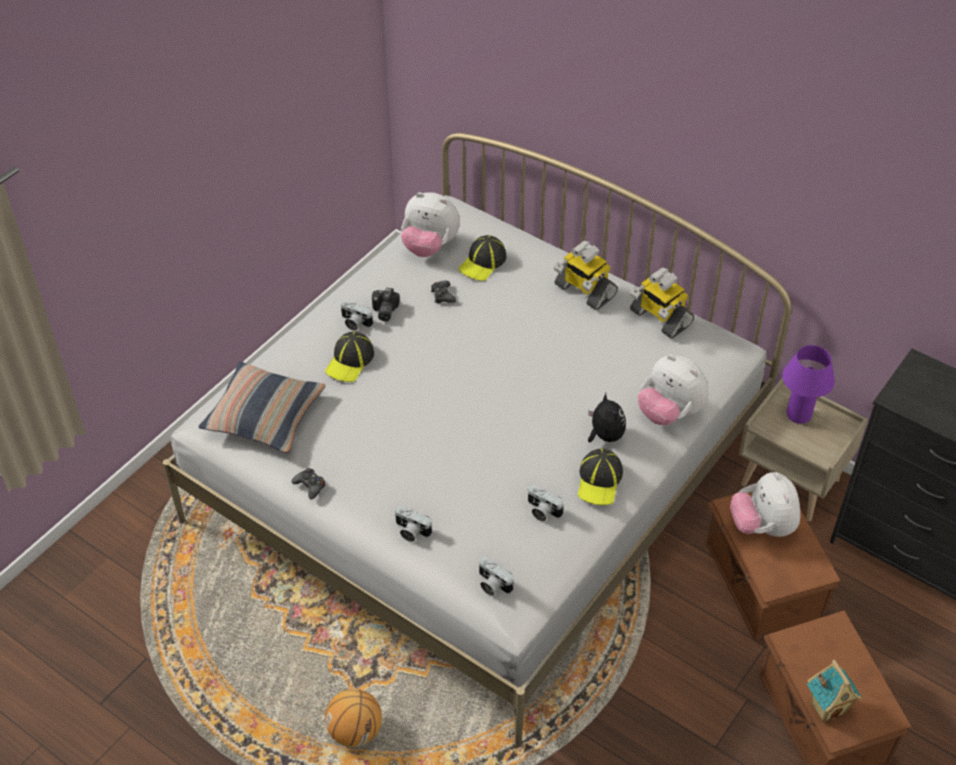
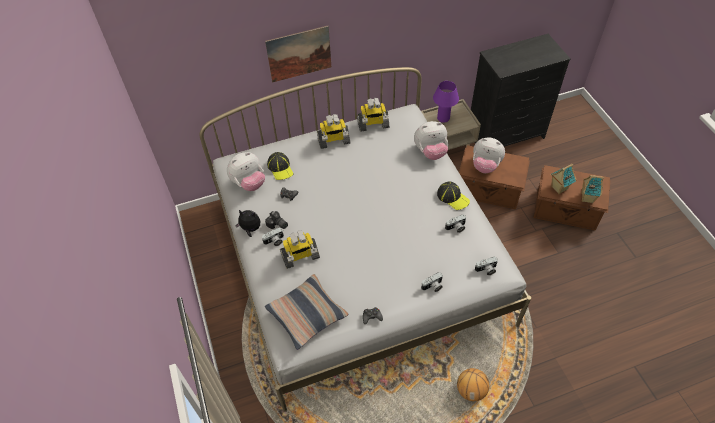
camera: 55 degrees left, 5 degrees up
cap [325,332,374,382] -> toy robot [280,230,320,269]
plush toy [588,393,626,442] -> plush toy moved to [235,210,261,237]
none -> picture [265,26,331,83]
none -> toy house [551,164,577,194]

